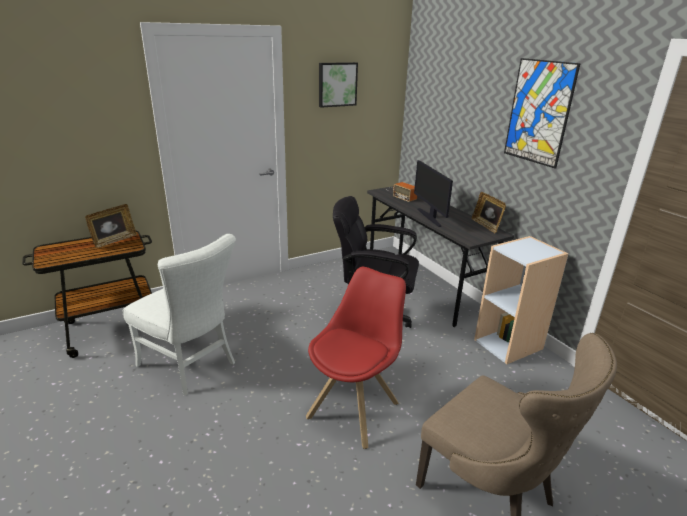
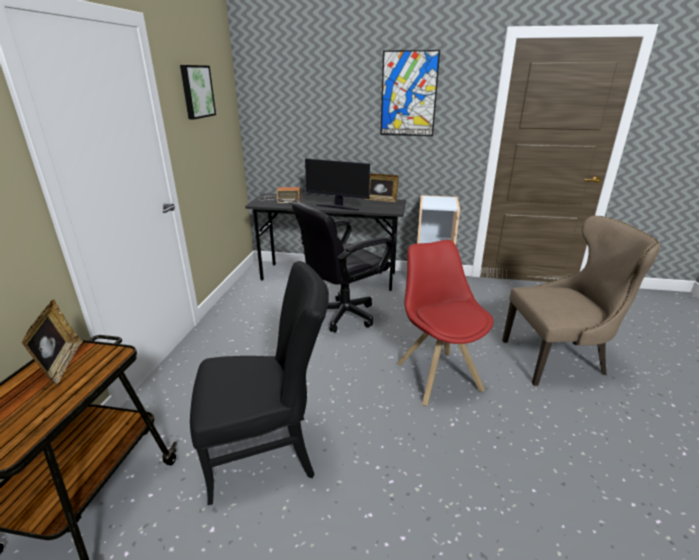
camera: 50 degrees left, 0 degrees up
white chair [123,234,236,395] -> black chair [190,261,329,505]

